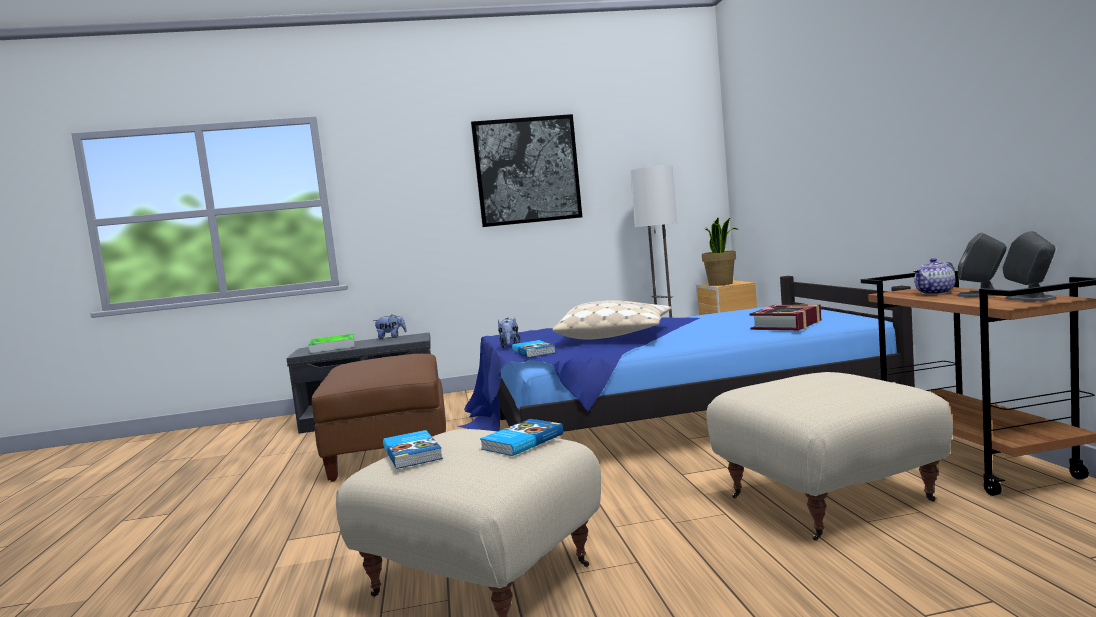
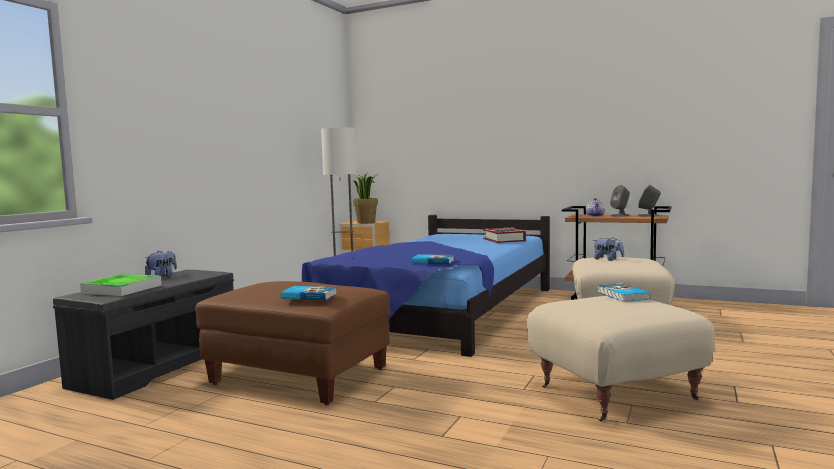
camera: 55 degrees left, 0 degrees up
book [383,430,443,469] -> book moved to [281,286,337,300]
picture [471,114,582,227] -> none
plush toy [498,317,520,349] -> plush toy moved to [593,237,624,261]
beige pillow [552,300,671,340] -> none

